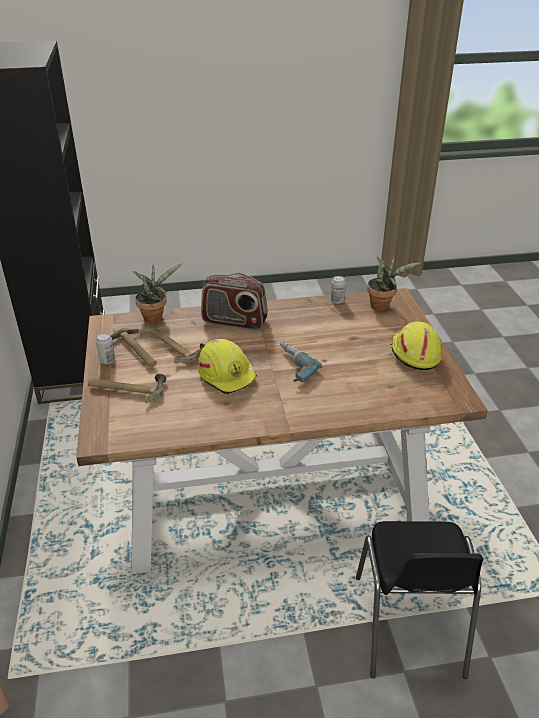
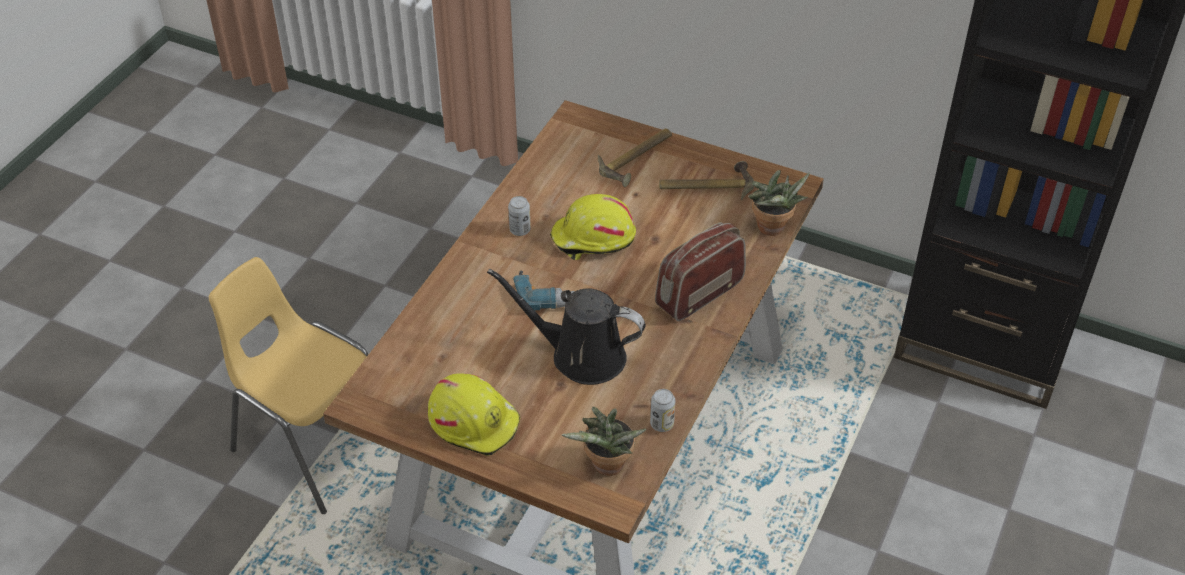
camera: 125 degrees right, 10 degrees up
can [96,333,115,364] -> can moved to [508,196,531,236]
hammer [149,327,205,363] -> none
black chair [356,521,484,679] -> yellow chair [209,257,369,514]
none -> black watering can [487,268,646,385]

